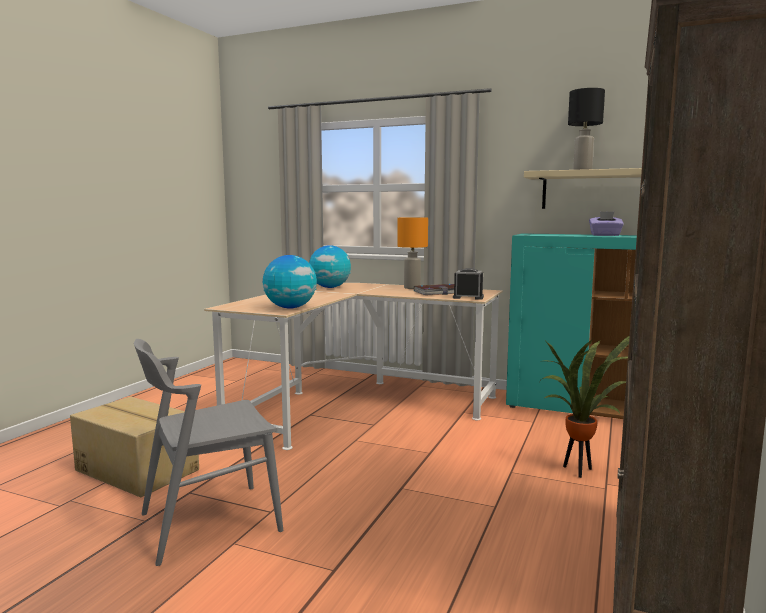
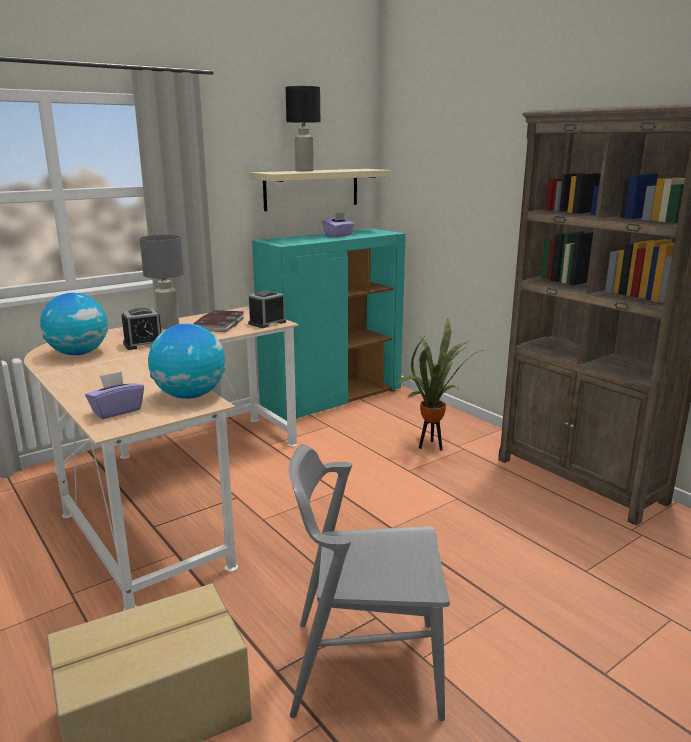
camera: 60 degrees left, 10 degrees up
grey chair [134,339,283,566] -> grey chair turned 90 degrees clockwise [289,444,450,721]
orange table lamp [397,217,428,289] -> grey table lamp [140,235,184,329]
none -> purple tissue box [85,371,144,419]
none -> alarm clock [121,308,161,350]

